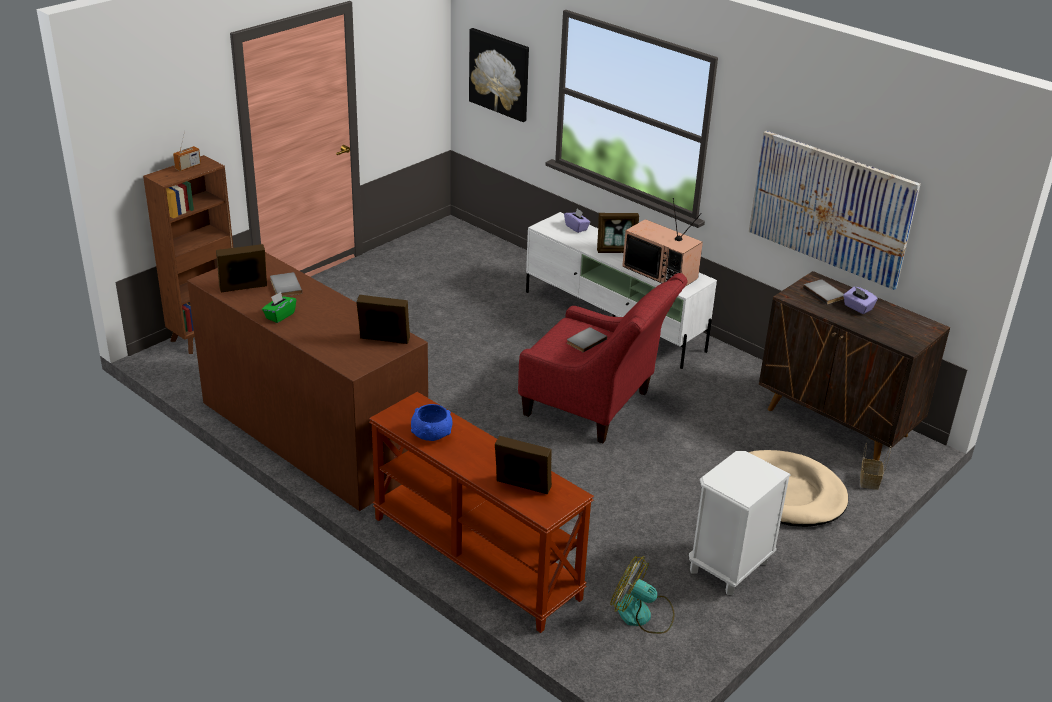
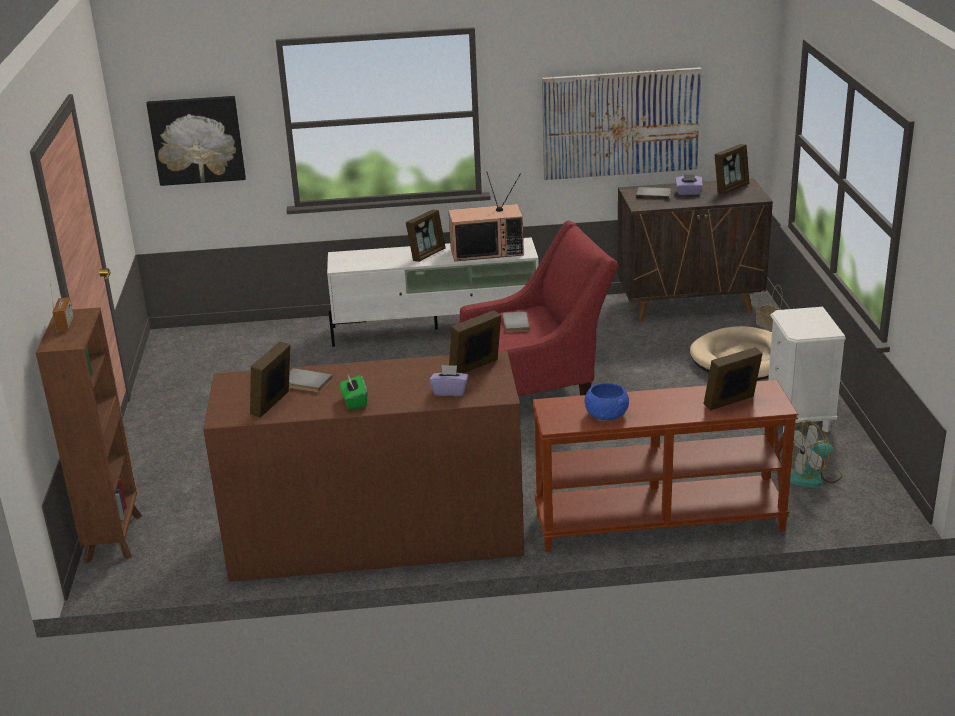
camera: 45 degrees left, 5 degrees down
purple tissue box [564,208,590,233] -> purple tissue box moved to [429,365,469,396]
none -> picture frame [715,144,749,194]

